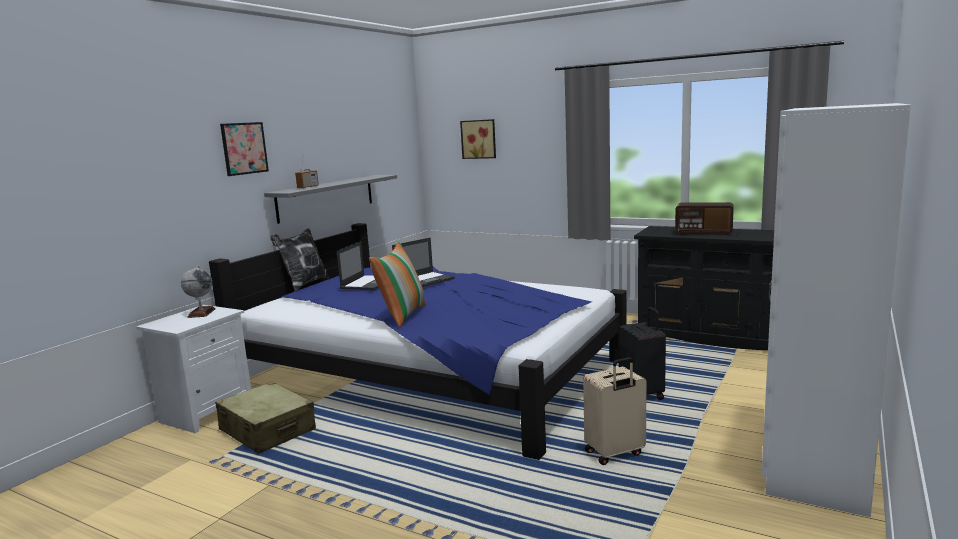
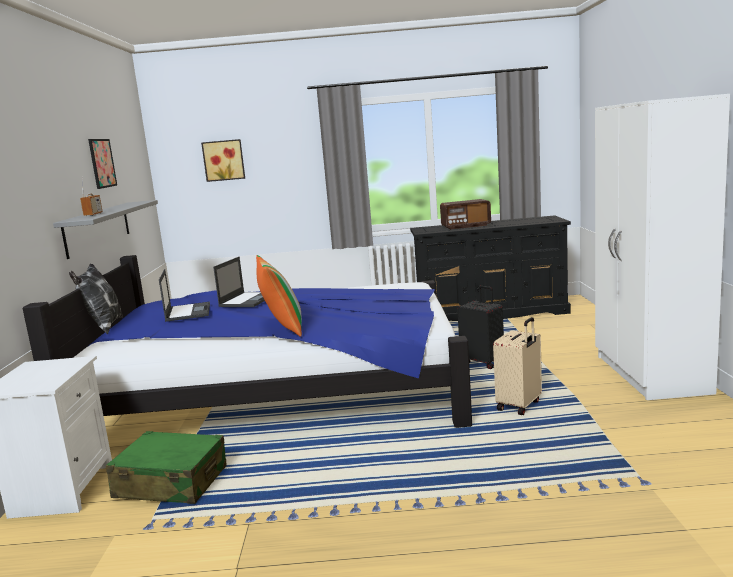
camera: 30 degrees left, 0 degrees up
globe [181,266,216,318] -> none
beige suitcase [215,381,316,454] -> green suitcase [106,431,226,504]
picture [220,122,269,176] -> picture moved to [88,139,117,189]

